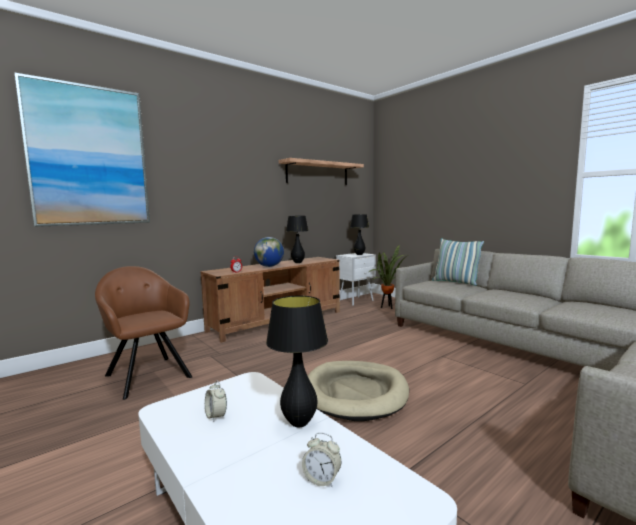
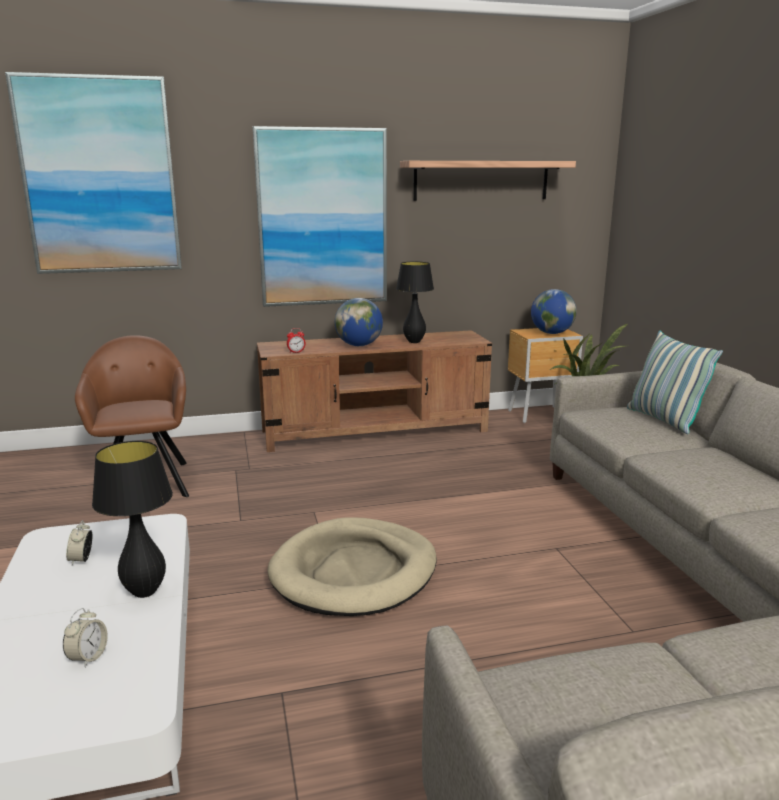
camera: 25 degrees right, 10 degrees up
alarm clock [302,433,341,487] -> alarm clock turned 120 degrees counterclockwise [63,608,108,668]
white nightstand [336,253,376,306] -> brown nightstand [508,328,583,423]
black table lamp [350,214,369,255] -> globe [531,289,577,334]
none -> picture [253,126,387,307]

